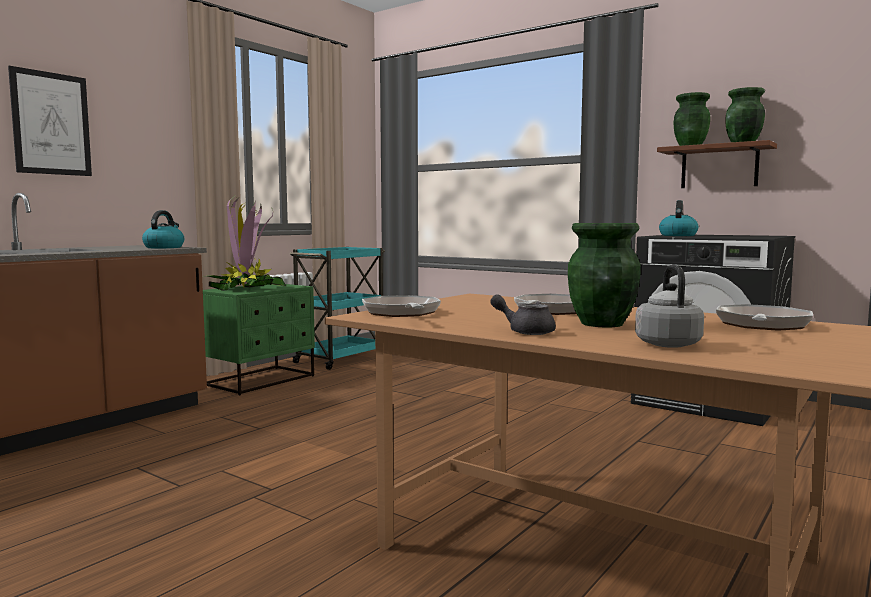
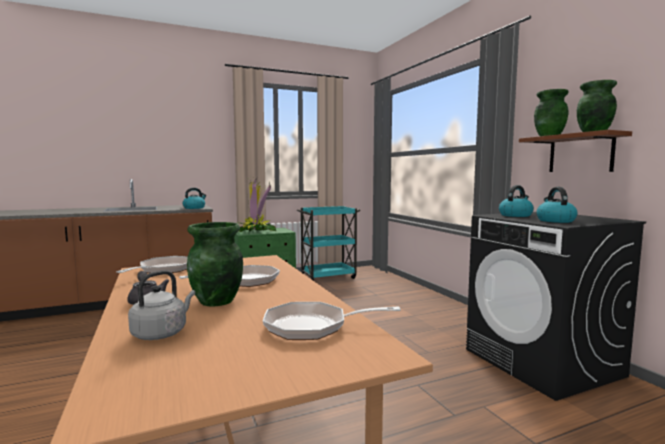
camera: 30 degrees right, 0 degrees up
picture [8,66,92,176] -> none
frying pan [716,304,813,331] -> frying pan turned 150 degrees counterclockwise [263,302,401,340]
none -> kettle [536,187,578,223]

